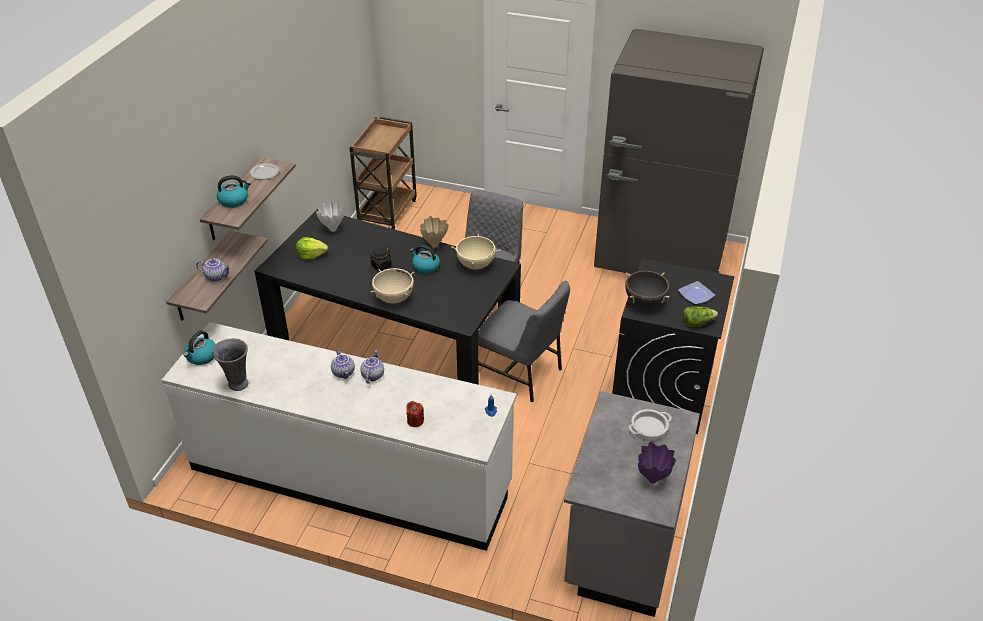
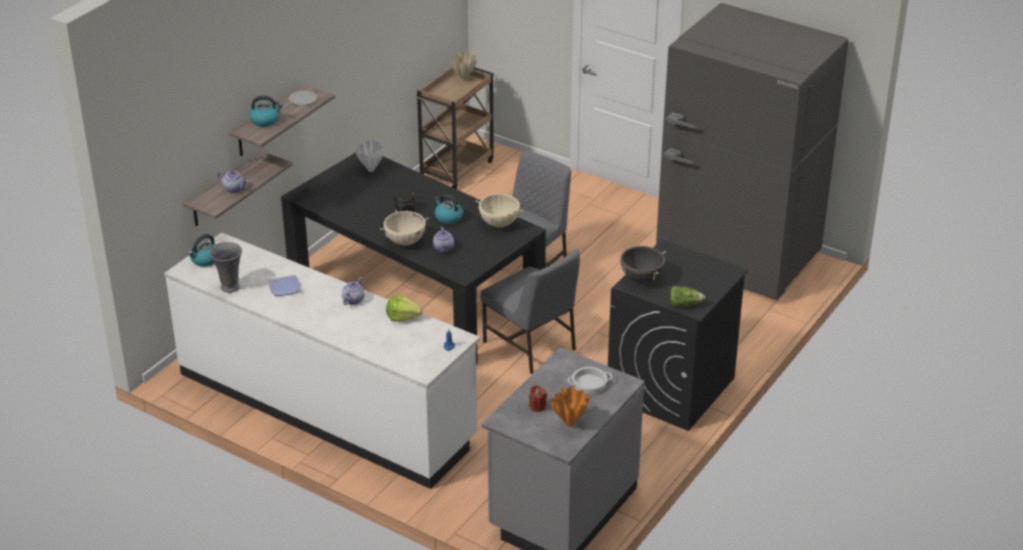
camera: 15 degrees right, 5 degrees down
lettuce [296,237,328,260] -> lettuce moved to [386,295,423,322]
teapot [331,349,355,379] -> teapot moved to [433,227,454,252]
red candle [406,401,424,427] -> red candle moved to [529,385,547,412]
beige vase [420,216,449,248] -> beige vase moved to [450,51,477,81]
purple vase [638,442,676,484] -> orange vase [551,387,590,427]
plate [678,281,715,305] -> plate moved to [269,275,301,296]

